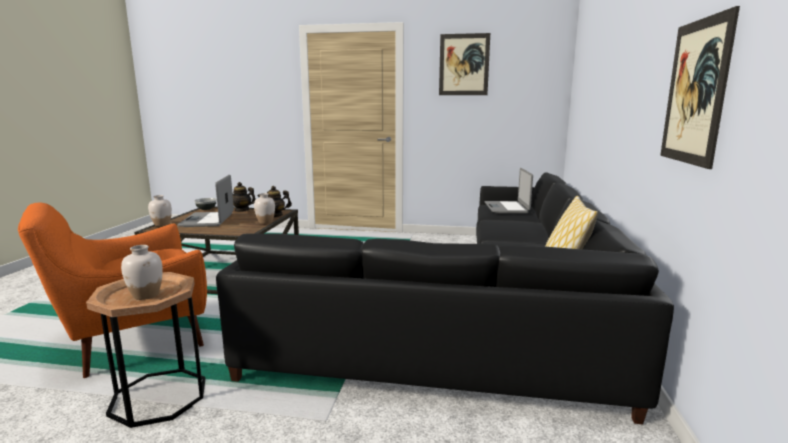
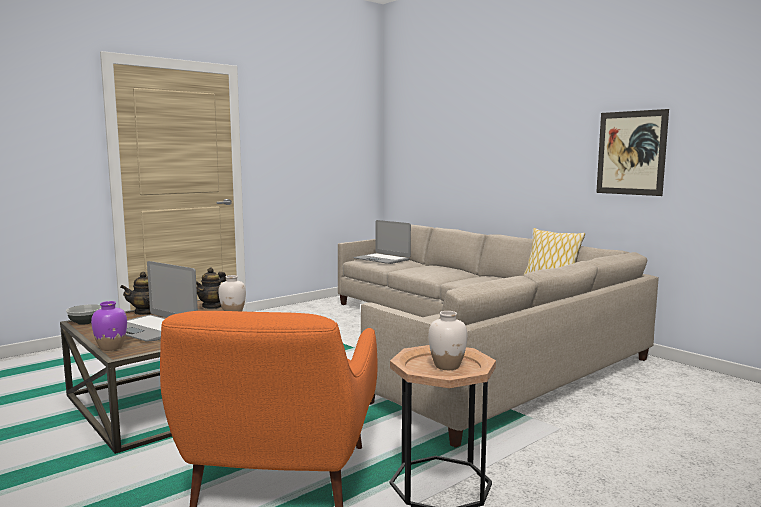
camera: 50 degrees left, 5 degrees down
white vase [148,195,172,226] -> purple vase [91,301,127,351]
black sofa [216,172,674,424] -> beige sofa [338,225,659,448]
picture [439,33,490,95] -> none

